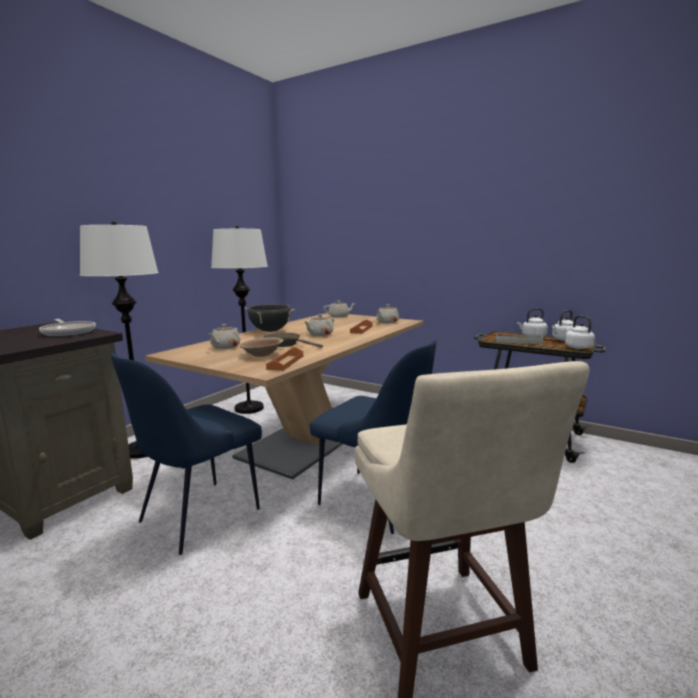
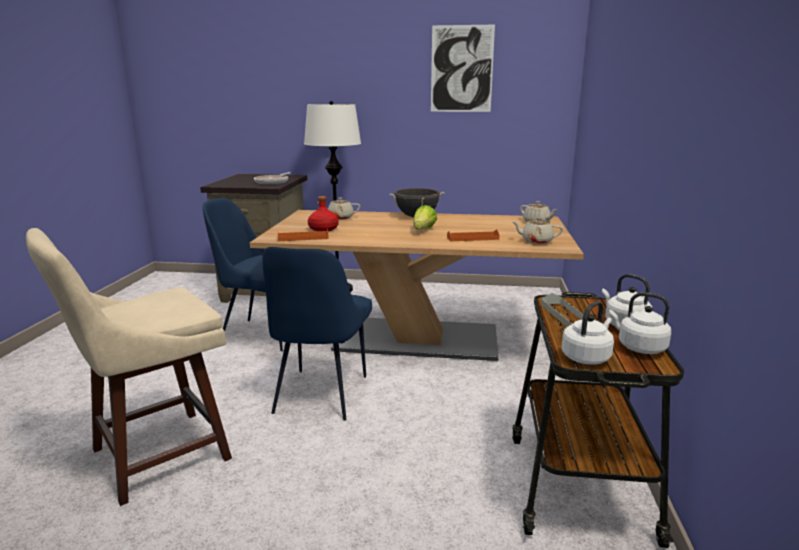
camera: 65 degrees right, 5 degrees up
white floor lamp [211,226,268,414] -> none
brown bowl [239,338,284,357] -> red bottle [308,196,339,231]
brown frying pan [263,333,323,348] -> none
beige teapot [304,314,334,336] -> lettuce [413,205,437,230]
none -> picture [431,25,495,112]

